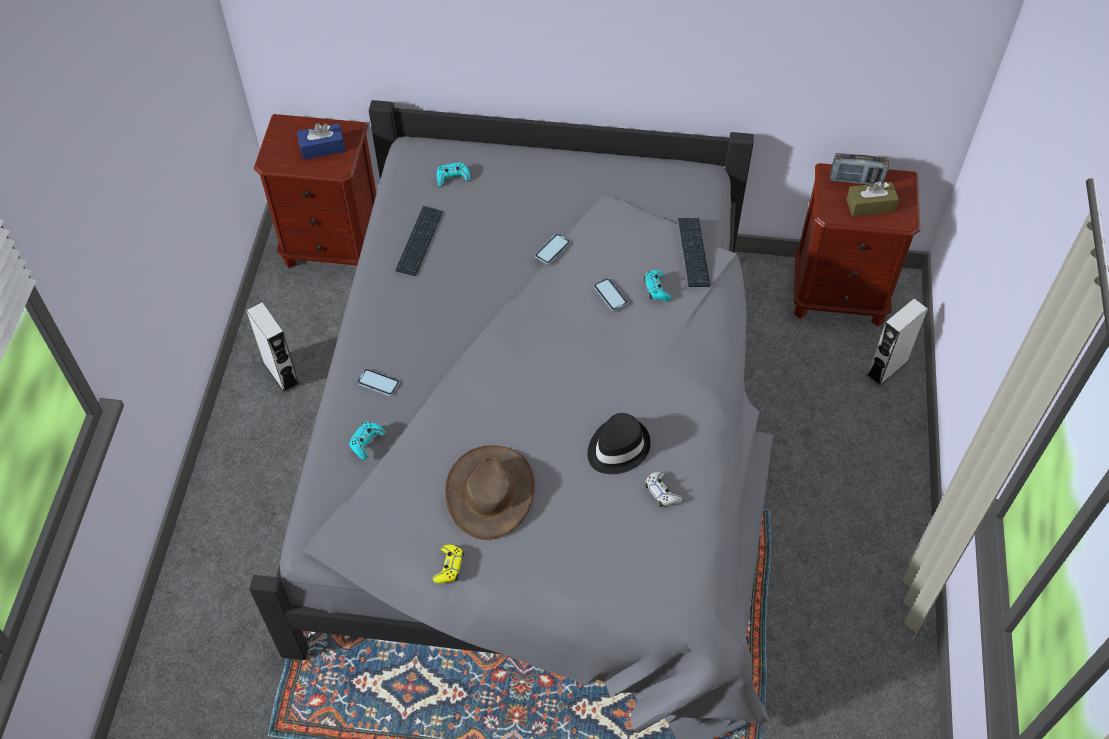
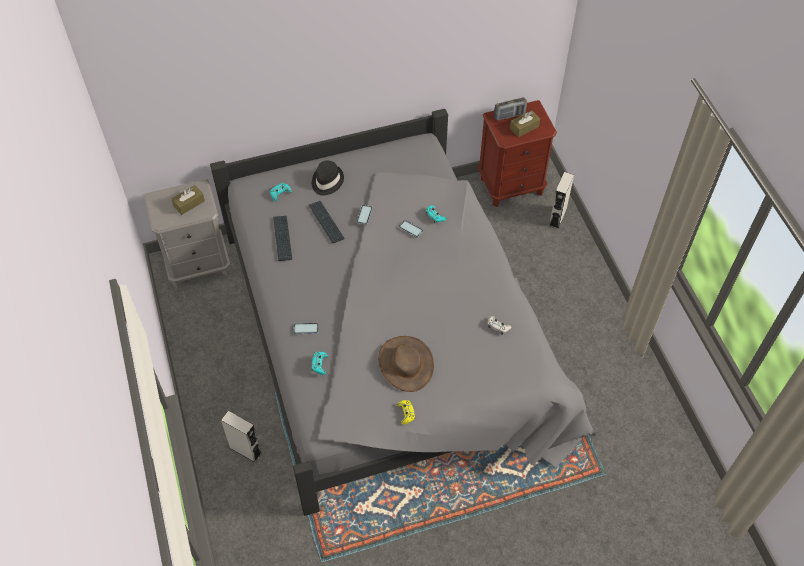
camera: 25 degrees left, 0 degrees up
grey speaker [246,302,300,393] -> grey speaker moved to [221,411,262,463]
brown nightstand [254,114,377,269] -> grey nightstand [144,179,230,288]
blue tissue box [297,123,345,160] -> brown tissue box [172,185,205,215]
black hat [587,413,651,474] -> black hat moved to [312,161,344,196]
keyboard [678,218,710,287] -> keyboard moved to [309,201,344,244]

